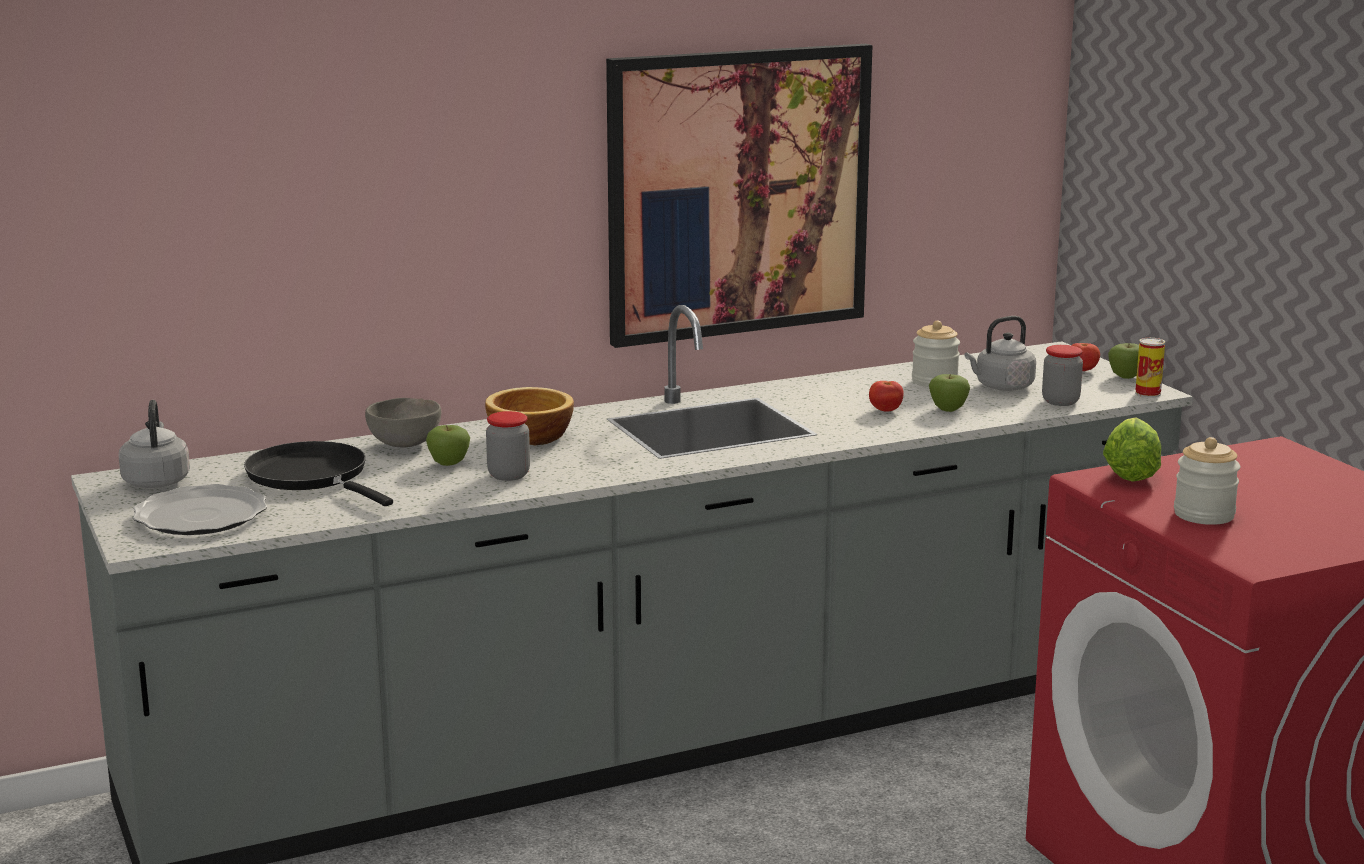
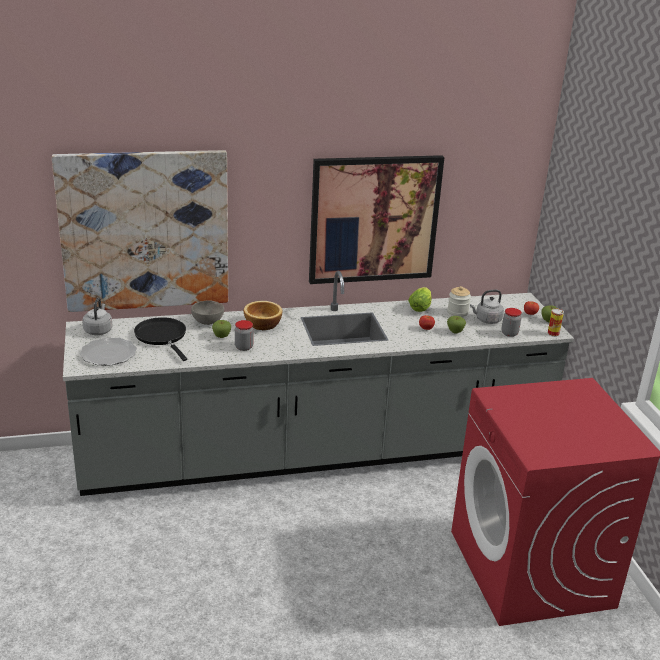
camera: 10 degrees right, 10 degrees up
lettuce [1103,418,1161,482] -> lettuce moved to [408,287,432,312]
jar [1174,437,1240,525] -> none
none -> picture [52,150,228,312]

